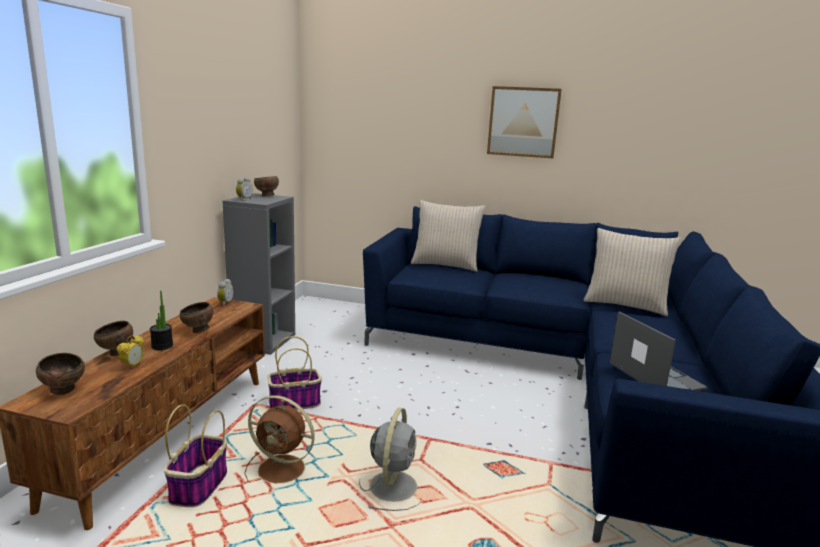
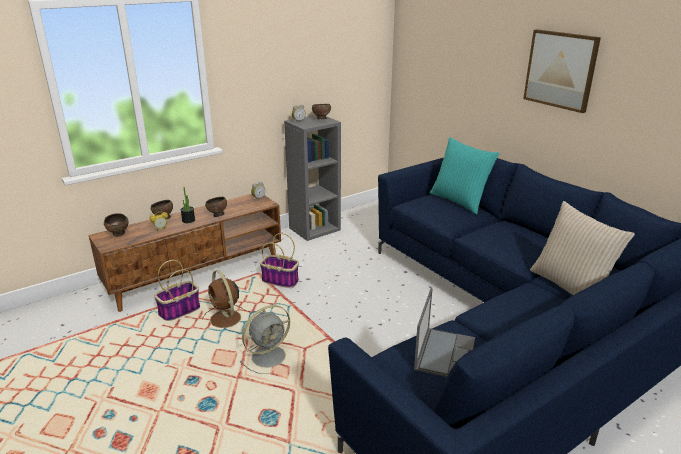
camera: 40 degrees right, 10 degrees up
beige pillow [411,200,486,272] -> turquoise pillow [430,137,500,215]

